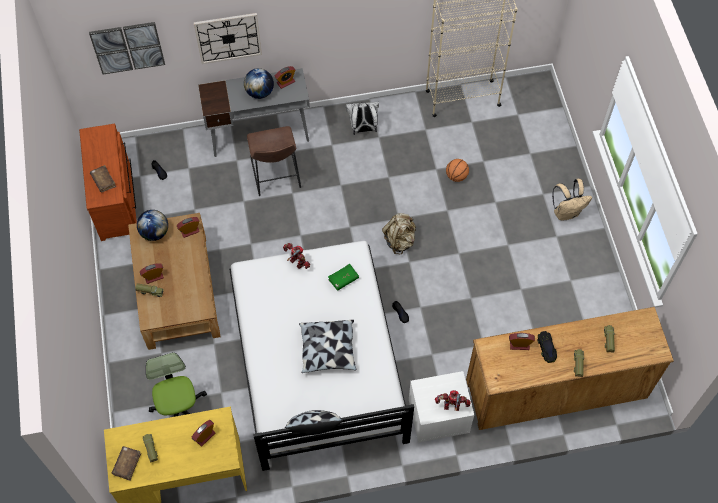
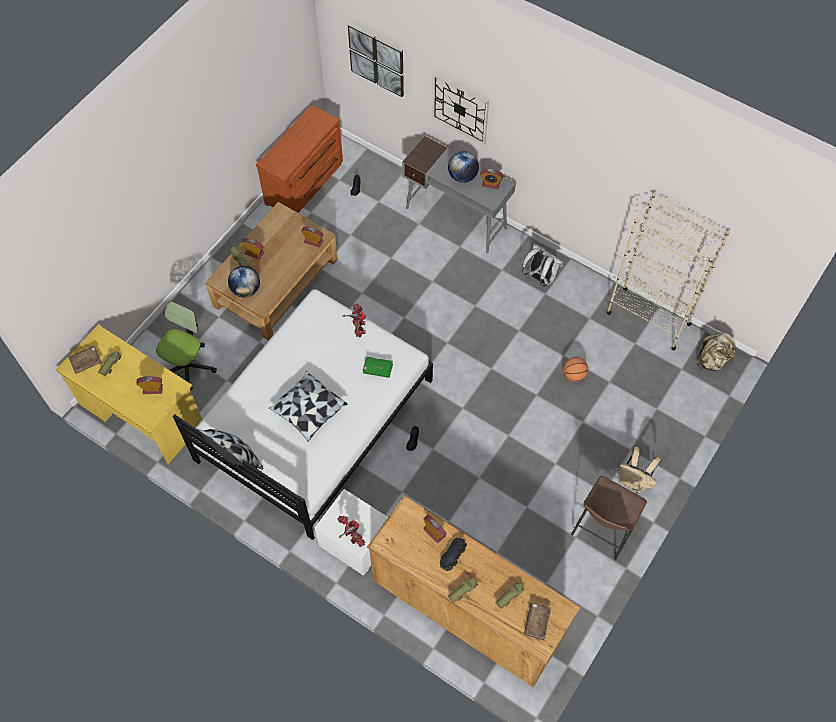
camera: 45 degrees right, 0 degrees up
brown book [90,165,116,192] -> brown book moved to [524,603,551,640]
globe [137,210,168,241] -> globe moved to [228,266,260,297]
brown stool [247,126,301,196] -> brown stool moved to [571,476,647,560]
beige backpack [382,213,416,254] -> beige backpack moved to [697,332,737,371]

